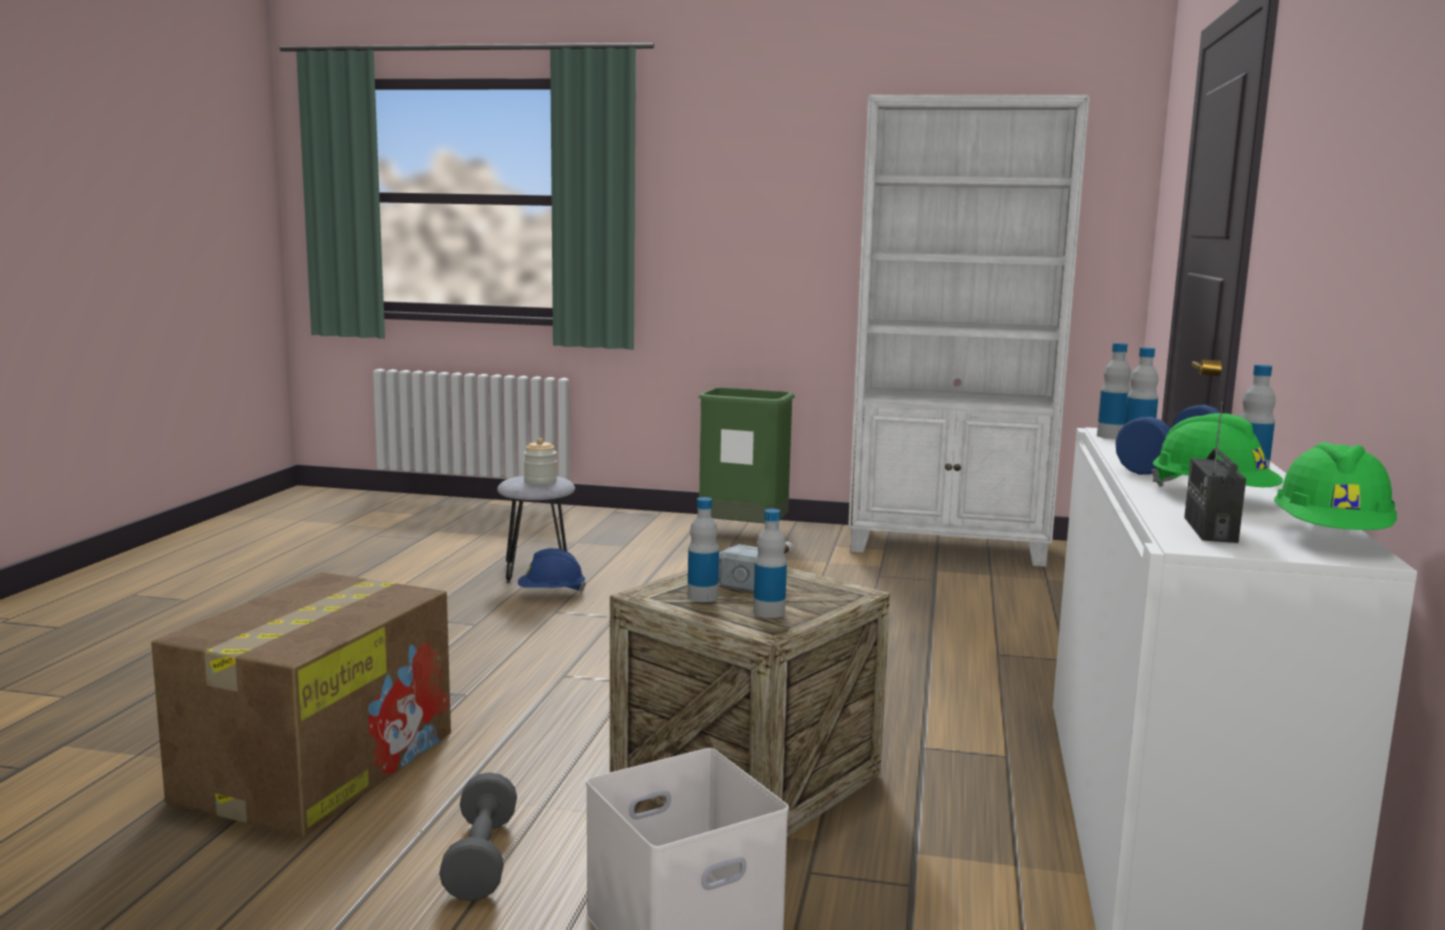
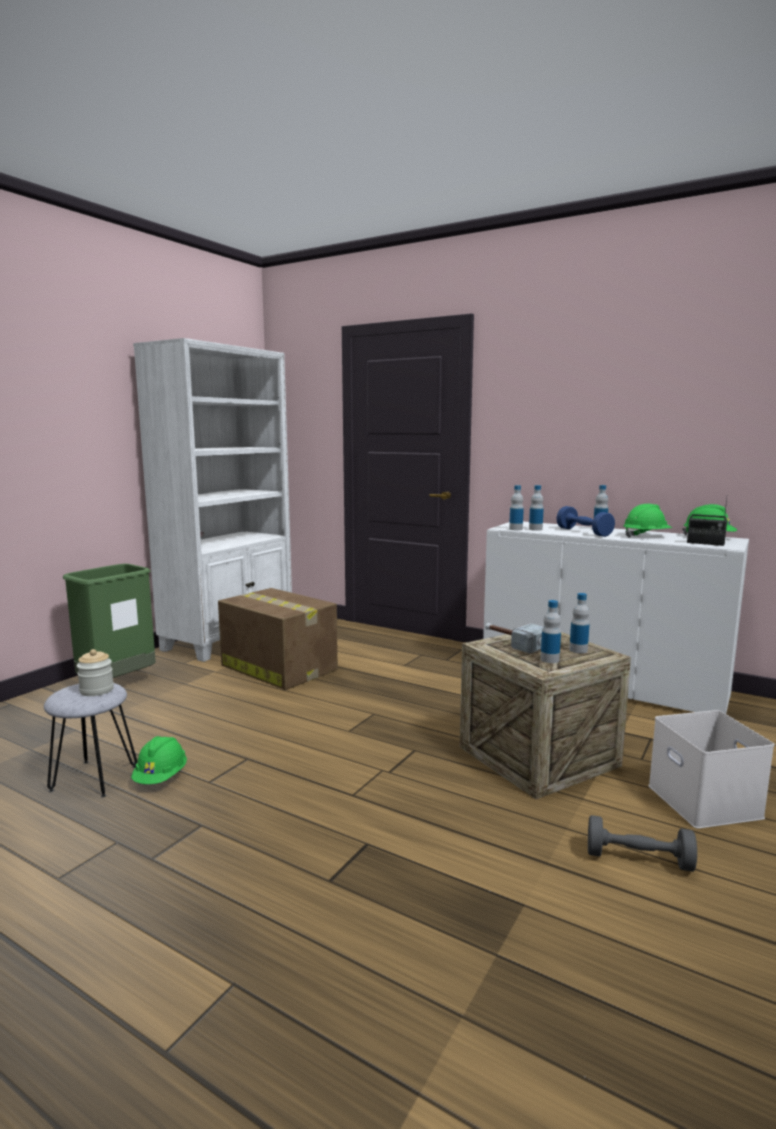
camera: 70 degrees left, 0 degrees up
cardboard box [151,572,451,837] -> cardboard box moved to [218,588,338,690]
blue hard hat [518,548,586,592] -> green hard hat [131,736,187,784]

